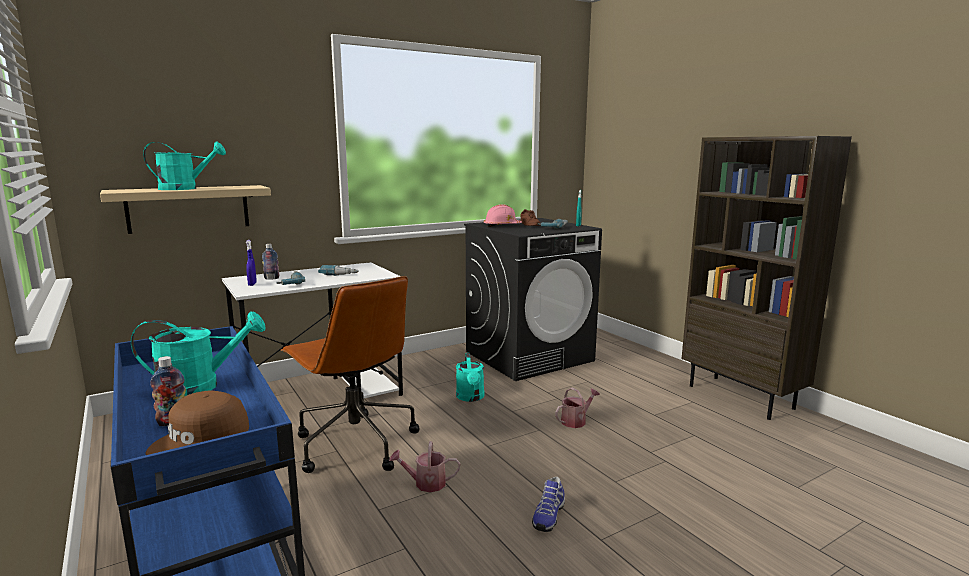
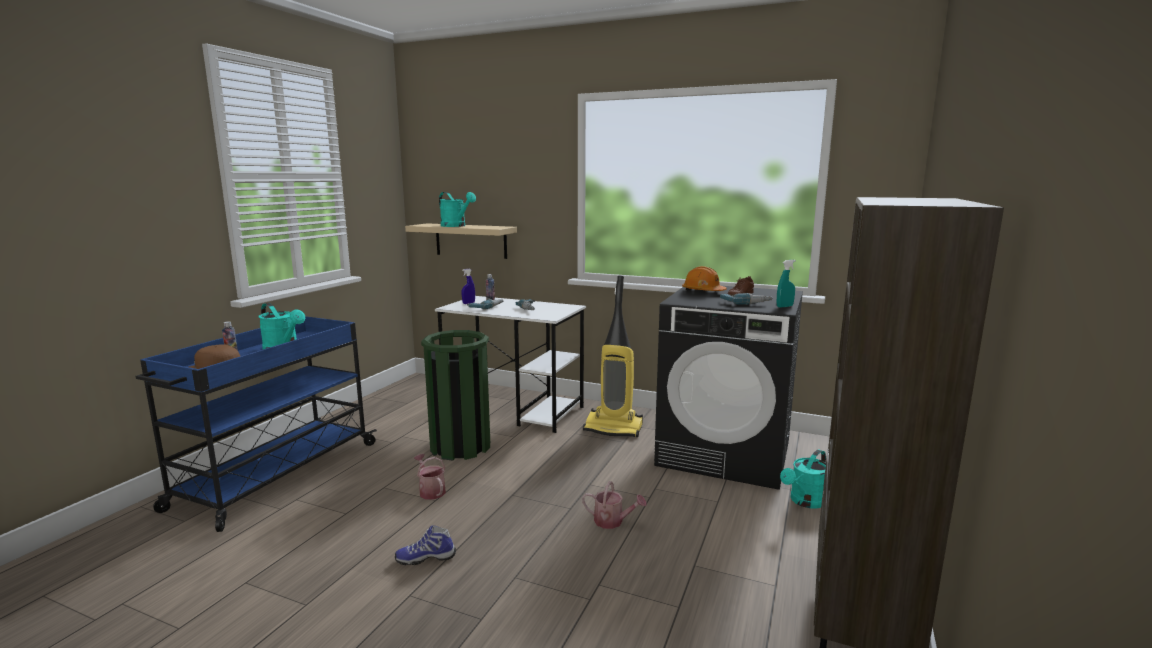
camera: 55 degrees right, 0 degrees up
brown office chair [281,276,419,473] -> green trash can [421,330,490,461]
turquoise watering can [456,353,484,402] -> turquoise watering can moved to [780,450,826,508]
pink hard hat [484,204,522,227] -> orange hard hat [682,266,727,291]
none -> vacuum cleaner [583,276,643,437]

